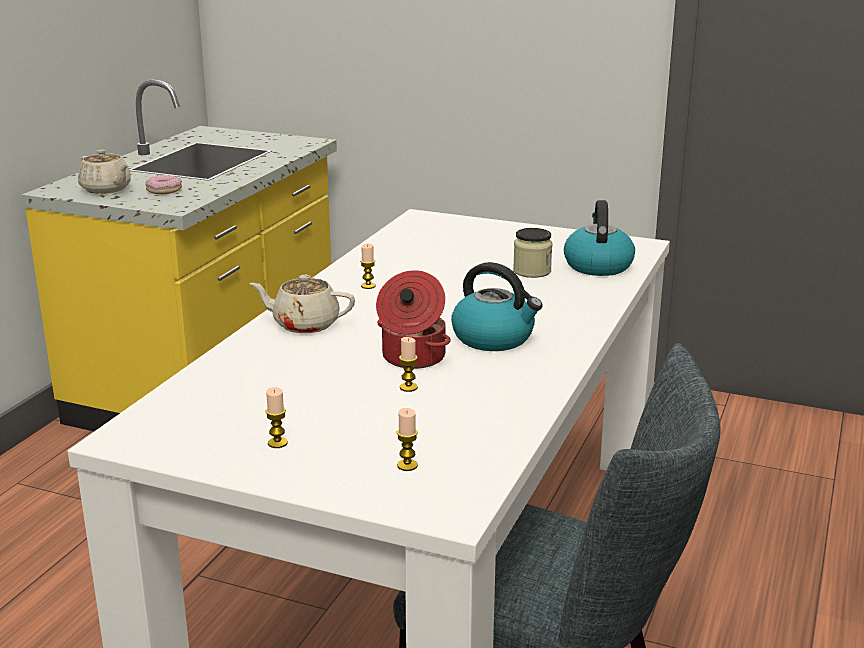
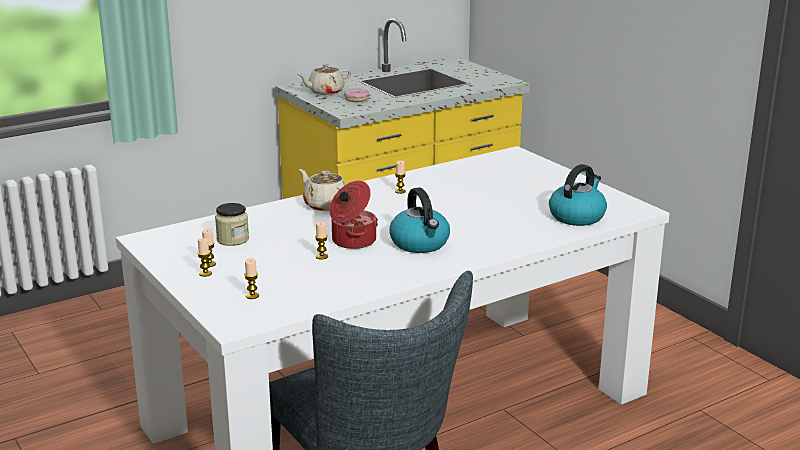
camera: 35 degrees right, 0 degrees up
beige teapot [78,149,131,194] -> beige teapot turned 75 degrees clockwise [298,64,351,95]
jar [513,228,553,278] -> jar moved to [215,203,249,246]
none -> candle [197,238,212,277]

